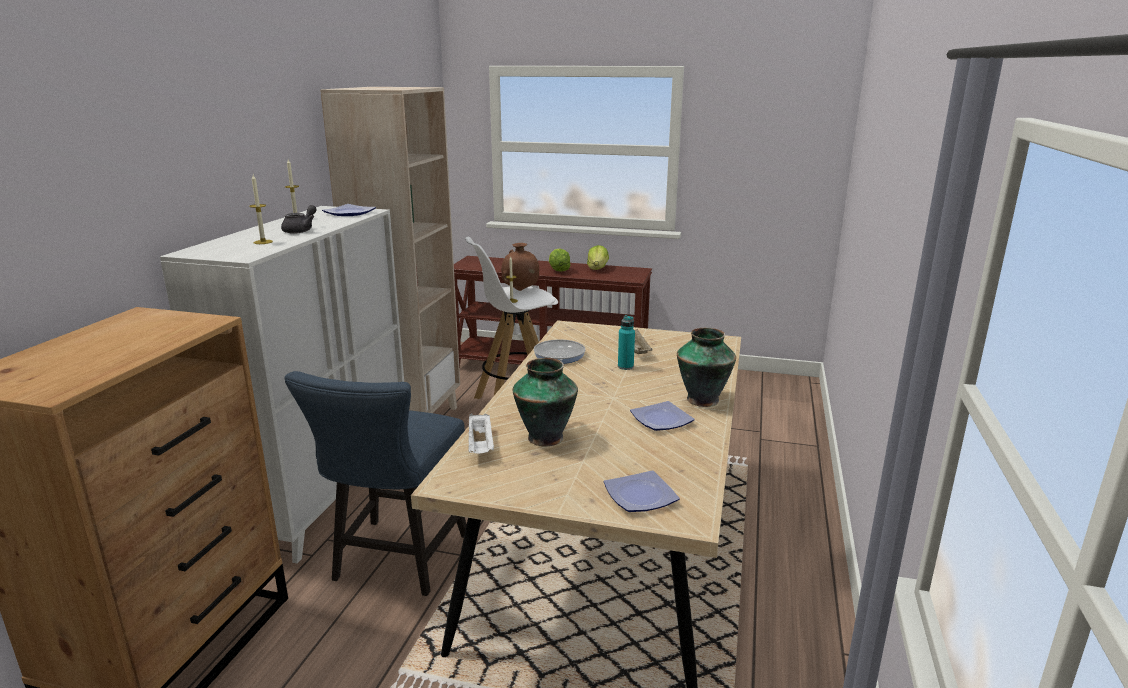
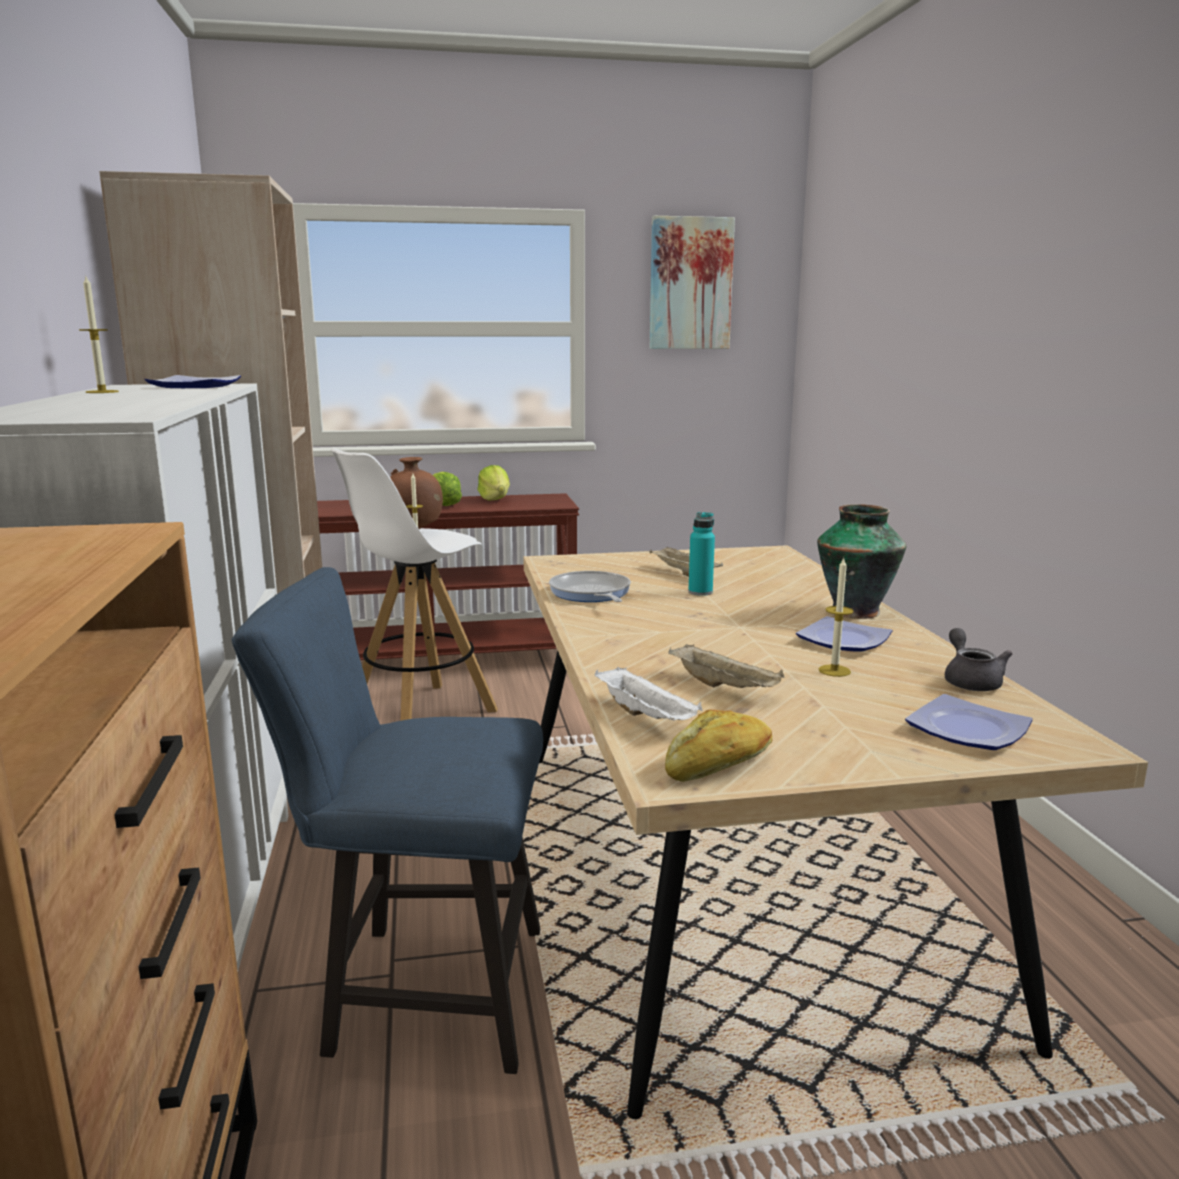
camera: 25 degrees left, 5 degrees down
candle [249,175,273,244] -> candle moved to [819,557,854,677]
grey teapot [281,205,317,234] -> grey teapot moved to [945,628,1012,691]
blue chair [284,371,467,596] -> blue chair turned 105 degrees clockwise [232,567,543,1074]
vase [513,358,578,446] -> beige tray [668,644,784,688]
none -> picture [650,216,735,349]
none -> bread [665,710,772,782]

